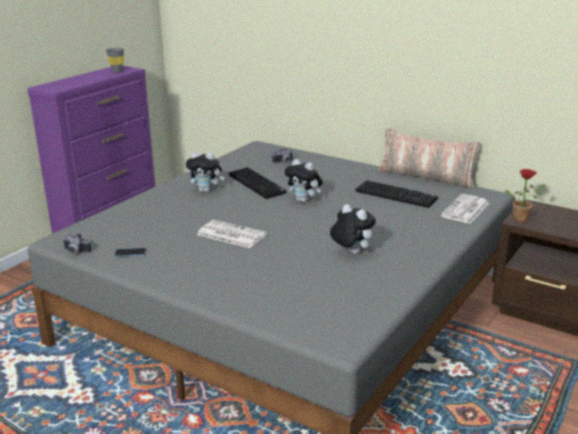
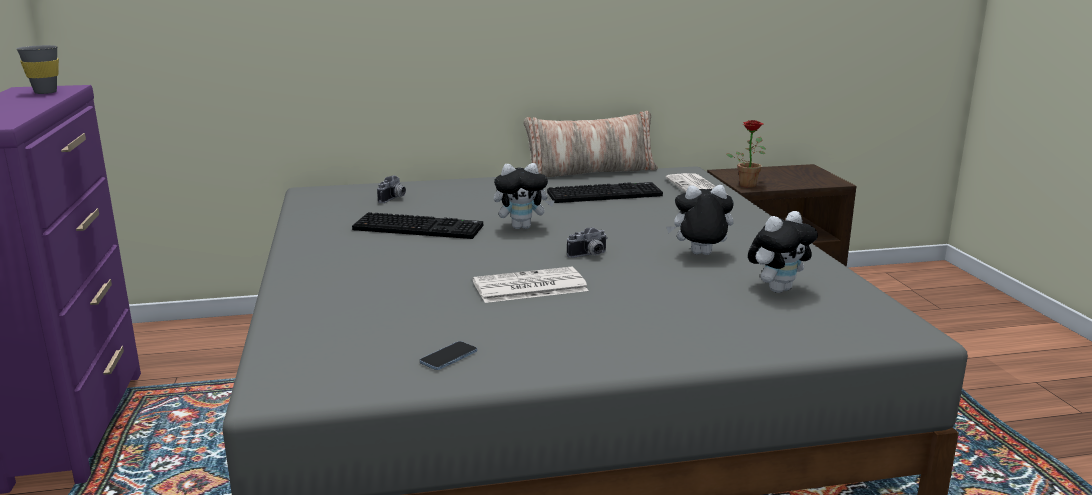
camera: 45 degrees left, 5 degrees down
camera [62,234,91,254] -> camera moved to [567,228,608,258]
plush toy [186,151,224,192] -> plush toy moved to [748,211,818,293]

